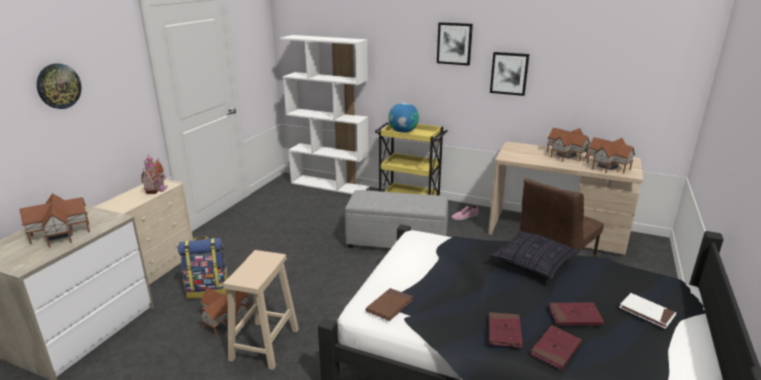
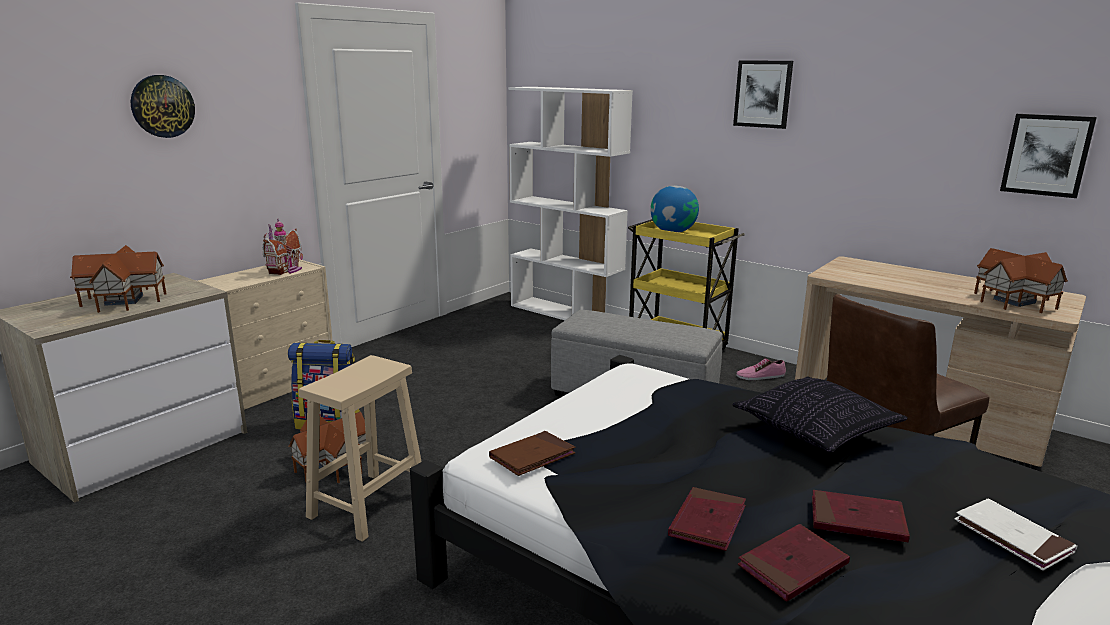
camera: 15 degrees right, 5 degrees down
picture [490,52,529,96] -> picture moved to [1000,114,1097,198]
toy house [547,128,591,162] -> none

